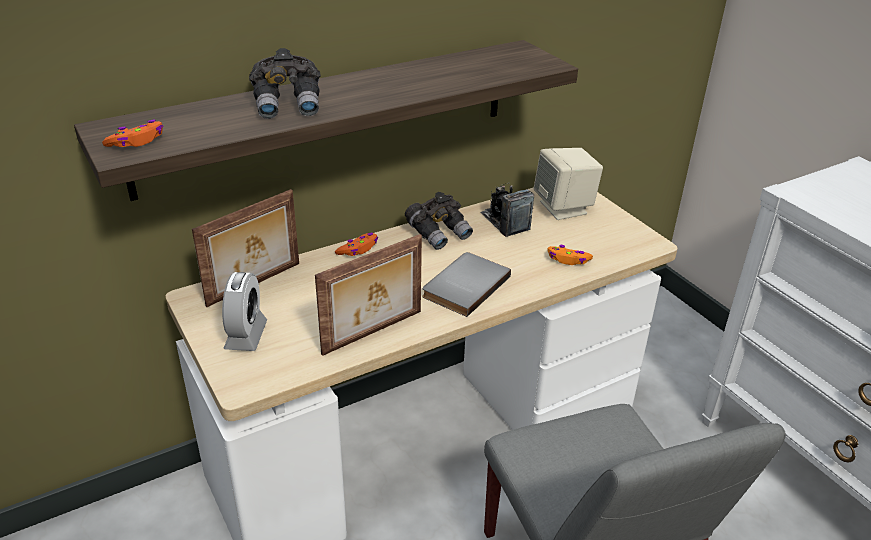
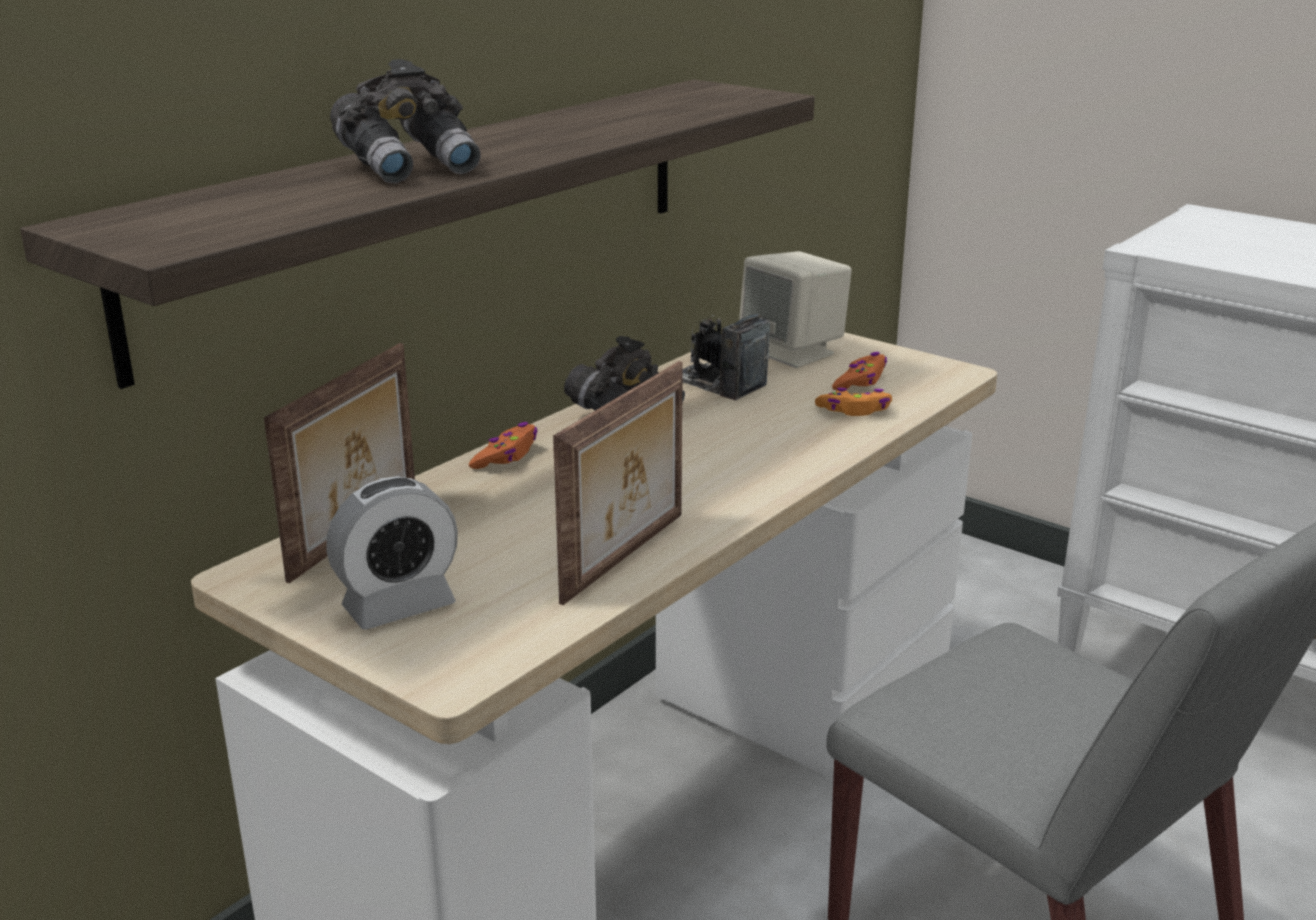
camera: 20 degrees left, 10 degrees down
orange game controller [102,119,163,147] -> orange game controller moved to [832,352,887,391]
alarm clock [222,272,267,351] -> alarm clock turned 75 degrees clockwise [326,476,458,630]
grey book [422,252,511,317] -> none

